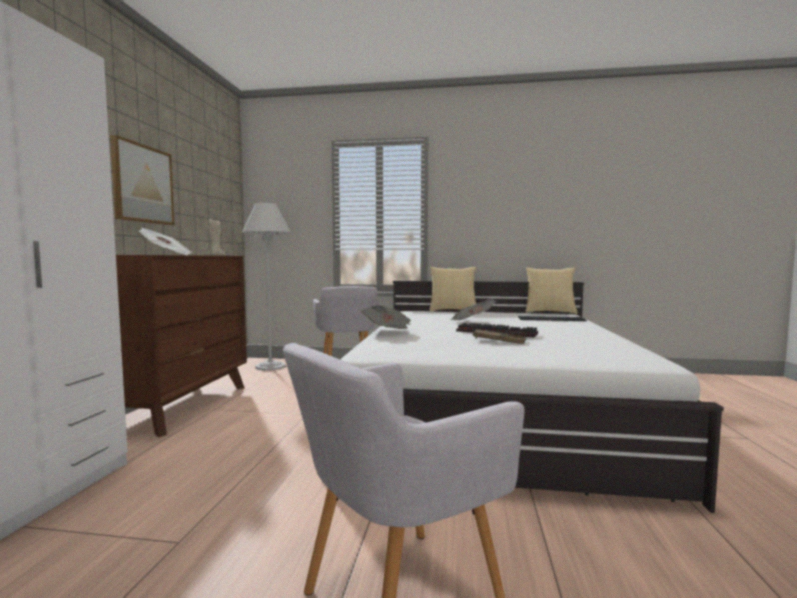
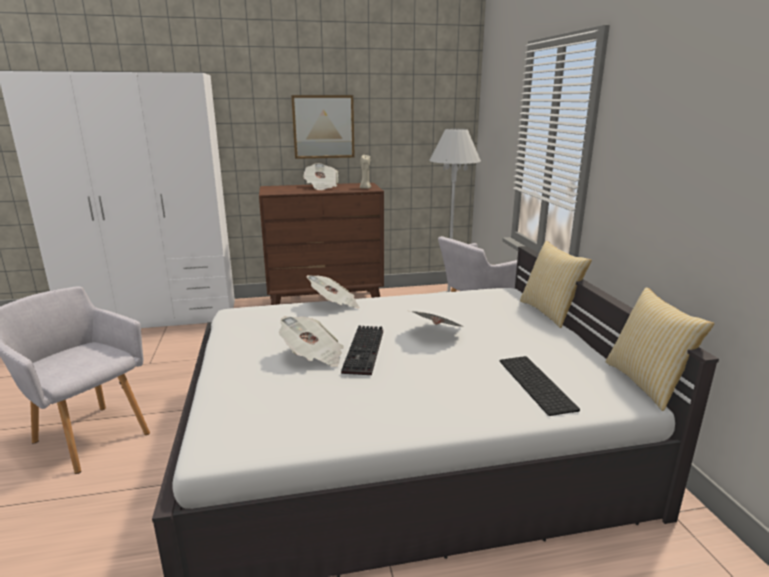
camera: 70 degrees right, 15 degrees up
brown tray [473,329,526,344] -> newspaper [279,316,343,367]

